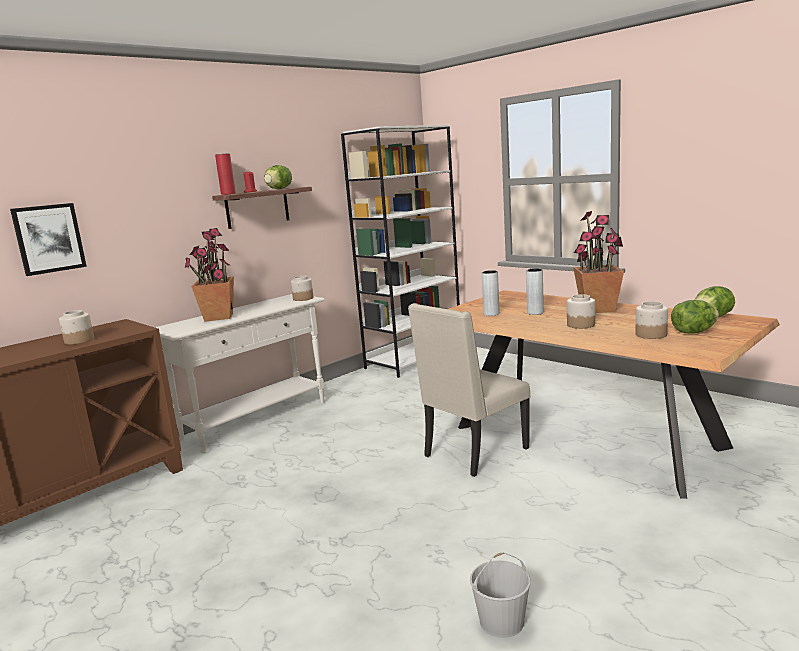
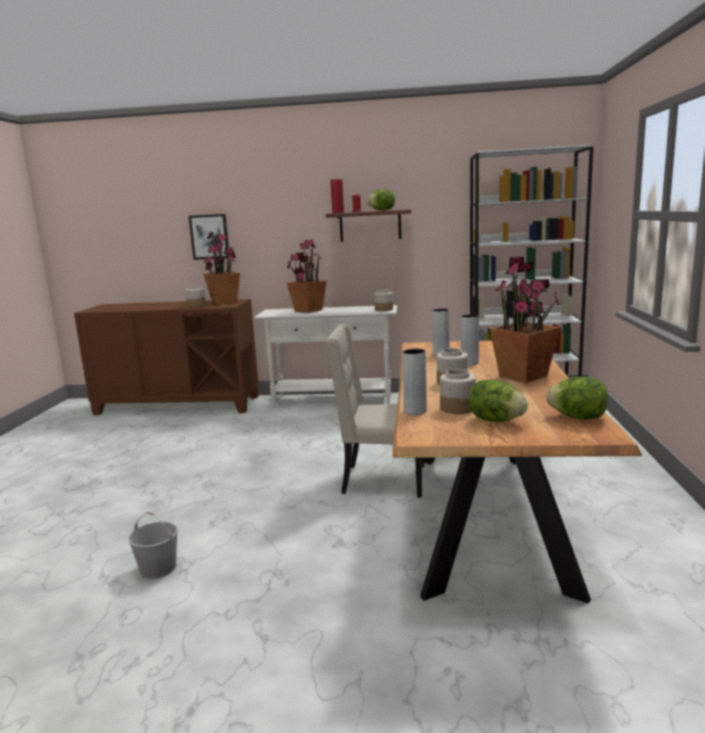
camera: 50 degrees right, 0 degrees up
none -> potted plant [204,232,240,304]
none -> grey vase [402,349,427,415]

